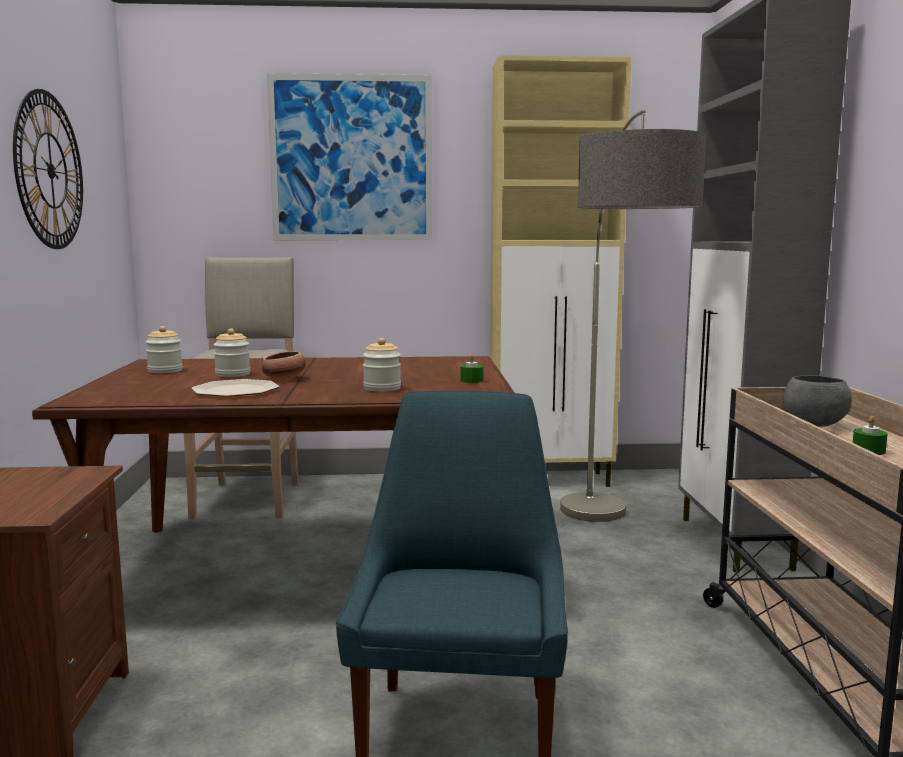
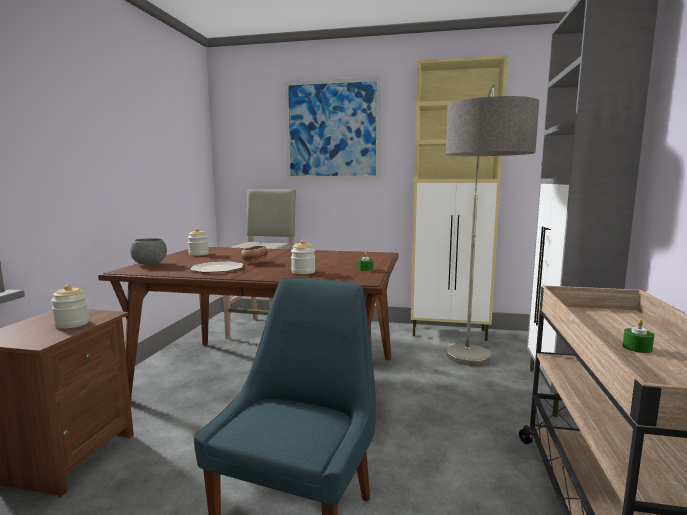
camera: 15 degrees right, 0 degrees up
wall clock [13,89,83,249] -> none
jar [214,328,250,377] -> jar moved to [51,285,89,329]
grey bowl [783,375,852,427] -> grey bowl moved to [130,238,167,265]

